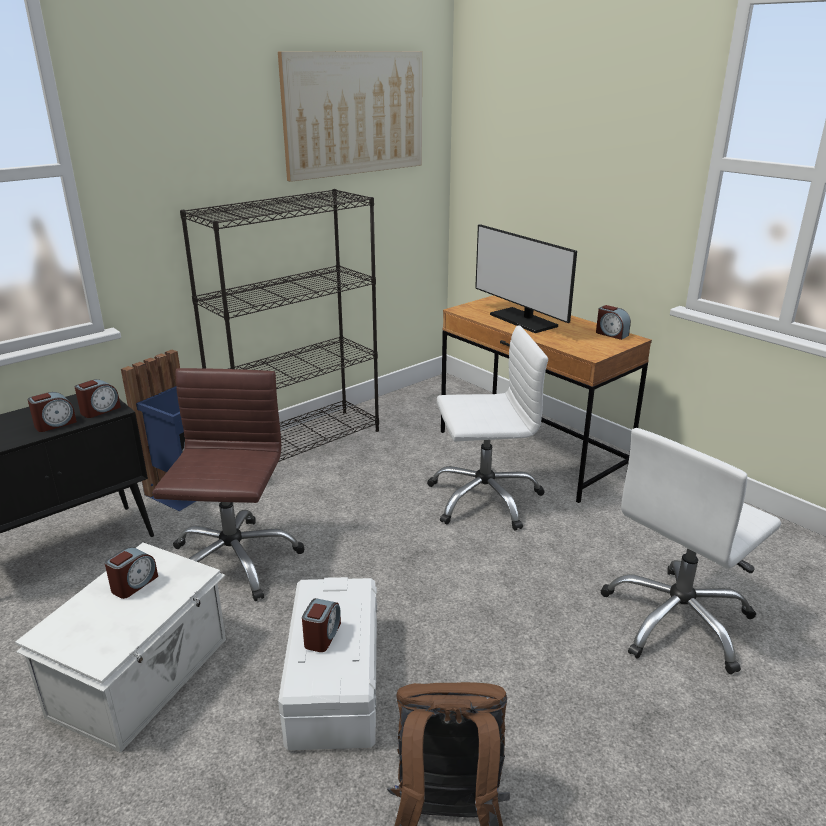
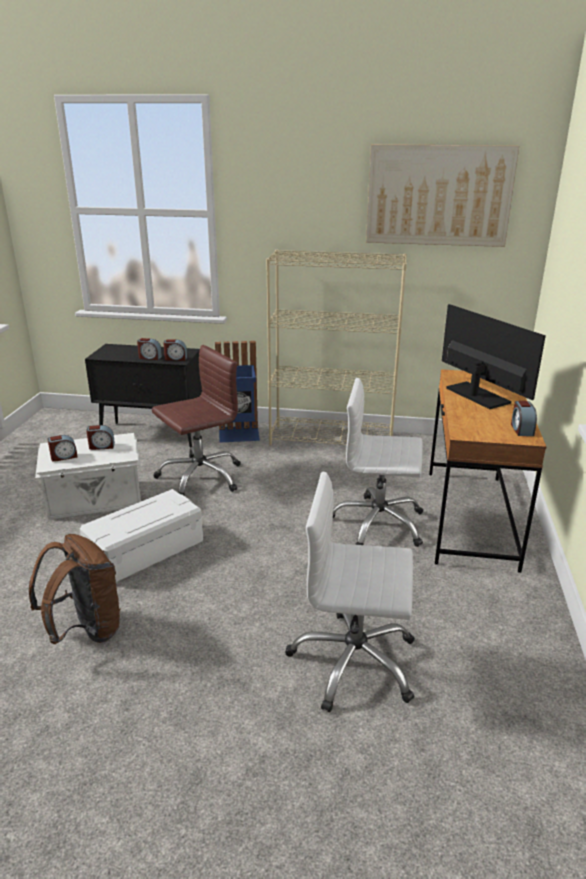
camera: 50 degrees right, 0 degrees up
black bookcase [180,189,379,462] -> beige bookcase [266,250,407,446]
alarm clock [302,598,341,652] -> alarm clock moved to [48,435,78,462]
white office chair [427,325,548,531] -> white office chair turned 150 degrees clockwise [333,378,423,547]
monitor [475,224,577,333] -> monitor turned 135 degrees clockwise [442,304,546,409]

